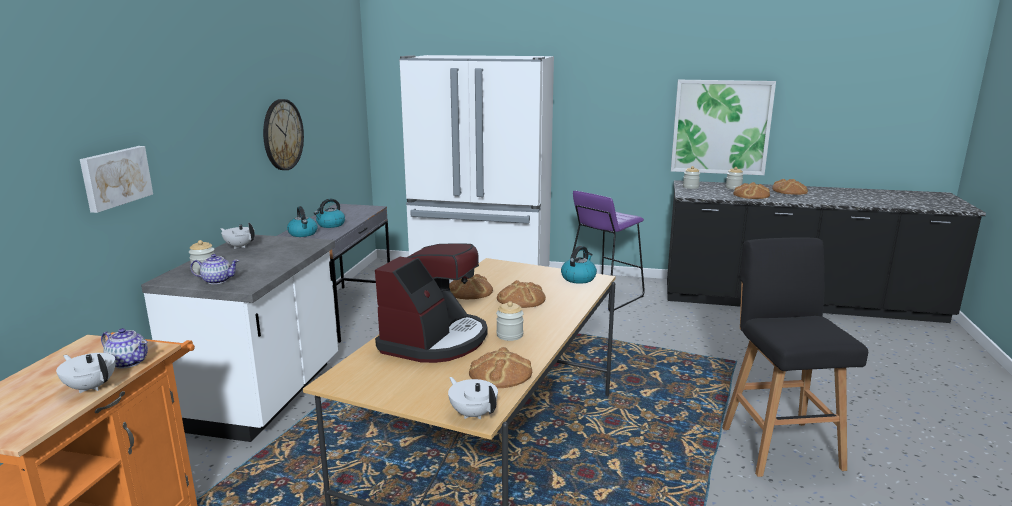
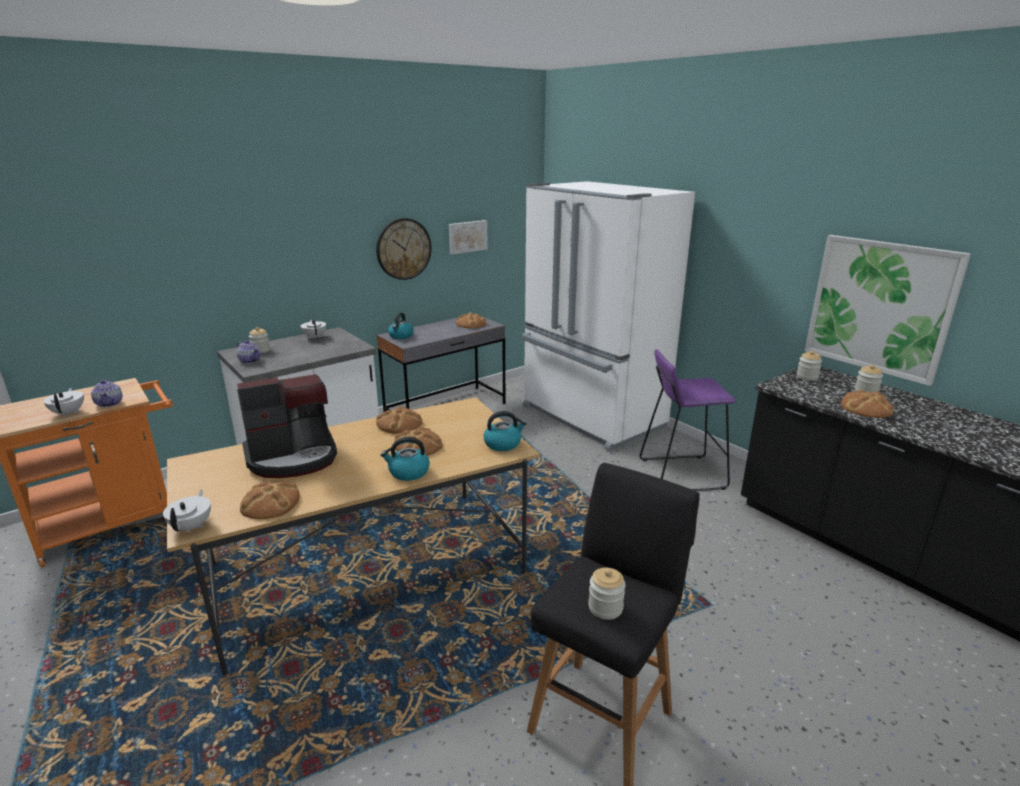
camera: 40 degrees right, 5 degrees up
picture [80,146,153,213] -> picture moved to [449,220,488,254]
kettle [314,199,345,228] -> kettle moved to [381,437,430,481]
jar [496,301,524,341] -> jar moved to [588,568,626,620]
bread [772,179,808,195] -> bread moved to [456,312,487,329]

